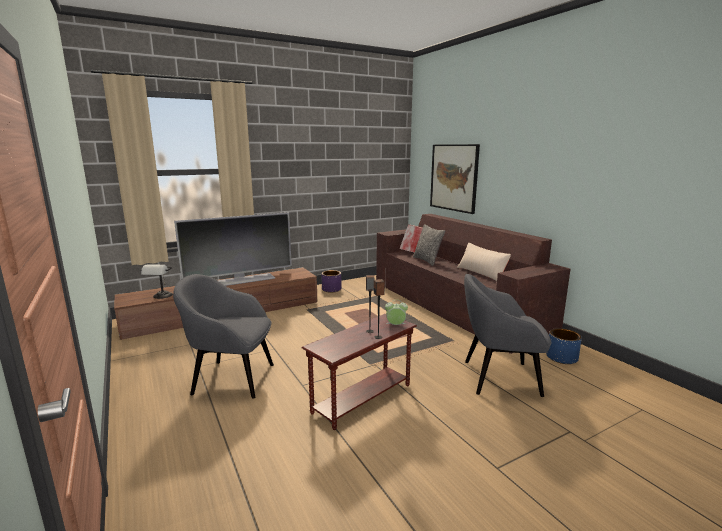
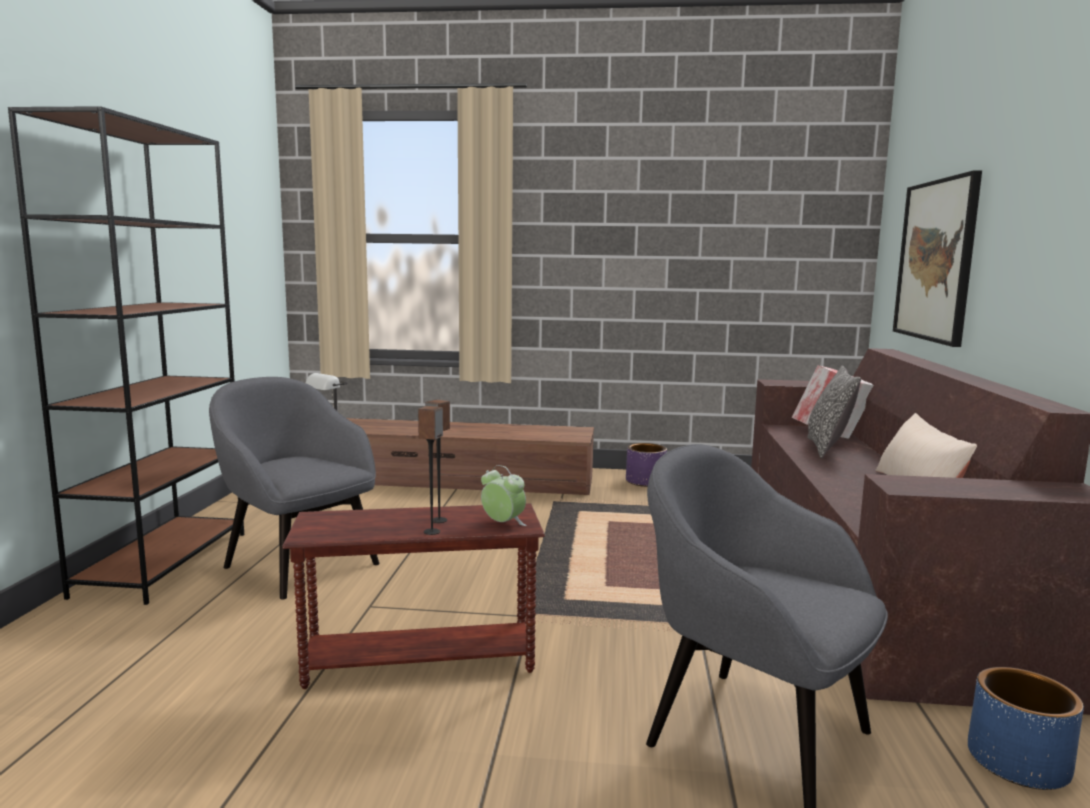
camera: 35 degrees right, 5 degrees down
television [174,212,292,286] -> none
none -> brown bookcase [8,106,244,605]

